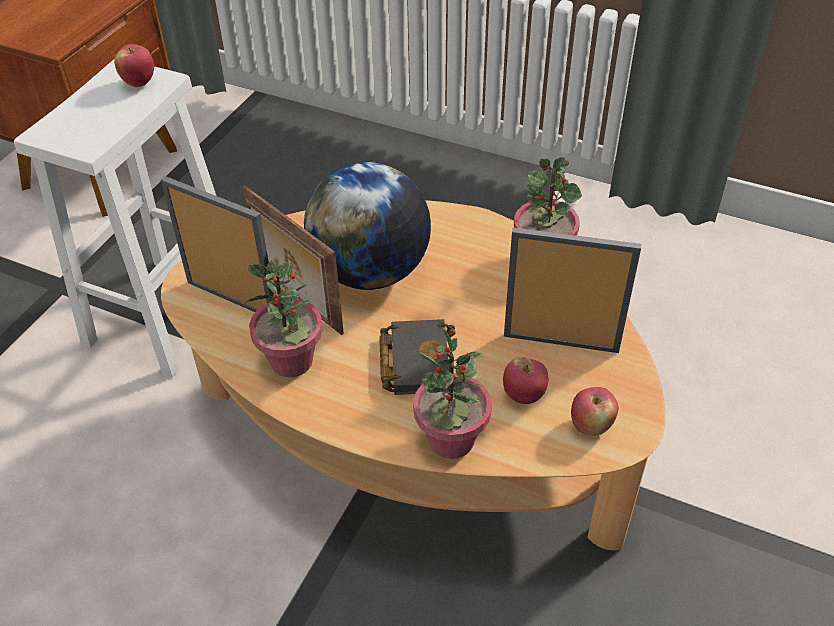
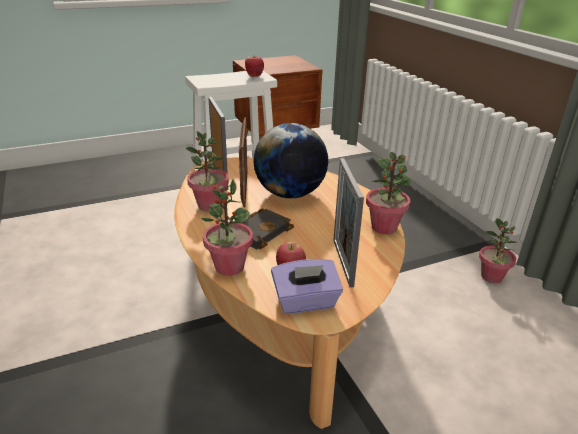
camera: 40 degrees right, 15 degrees down
picture frame [504,228,641,353] -> picture frame turned 150 degrees counterclockwise [333,158,364,287]
apple [571,387,618,436] -> purple tissue box [271,259,343,314]
none -> potted plant [479,218,517,283]

